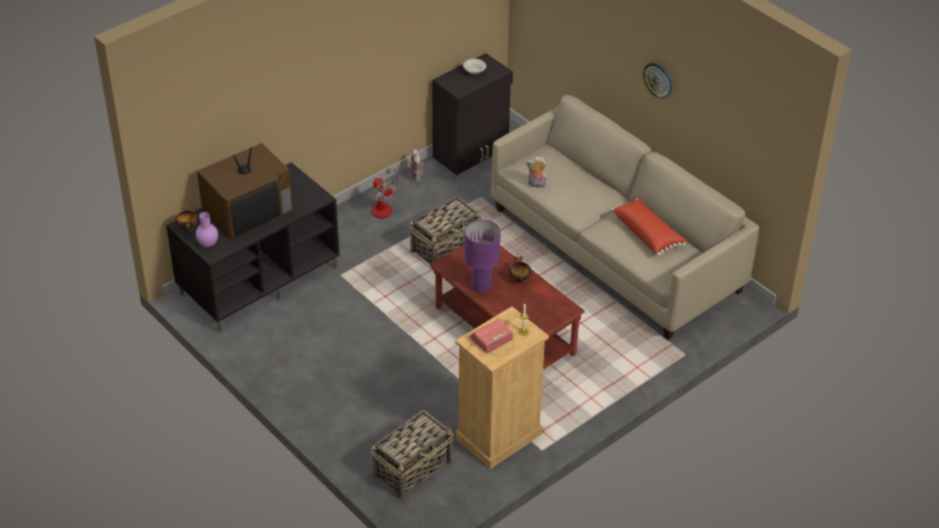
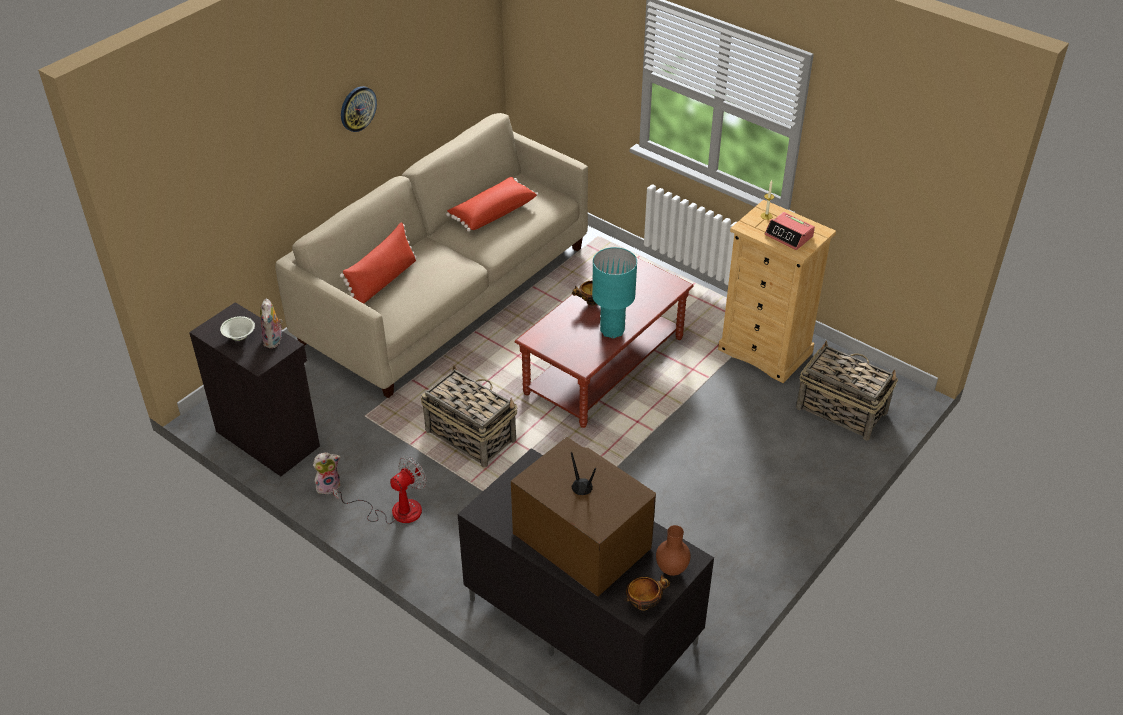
camera: 100 degrees left, 0 degrees up
purple vase [196,212,218,247] -> brown vase [656,525,691,576]
purple table lamp [465,220,501,293] -> turquoise table lamp [592,247,637,338]
plush toy [526,157,547,188] -> plush toy moved to [260,299,283,348]
none -> red pillow [340,222,417,304]

